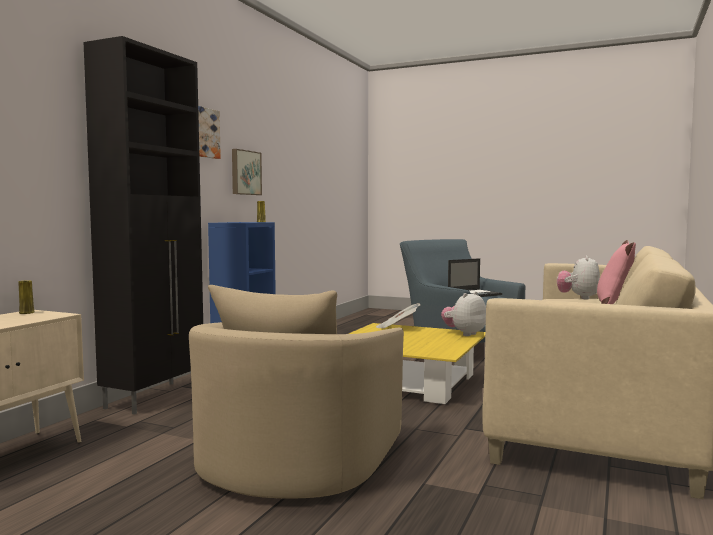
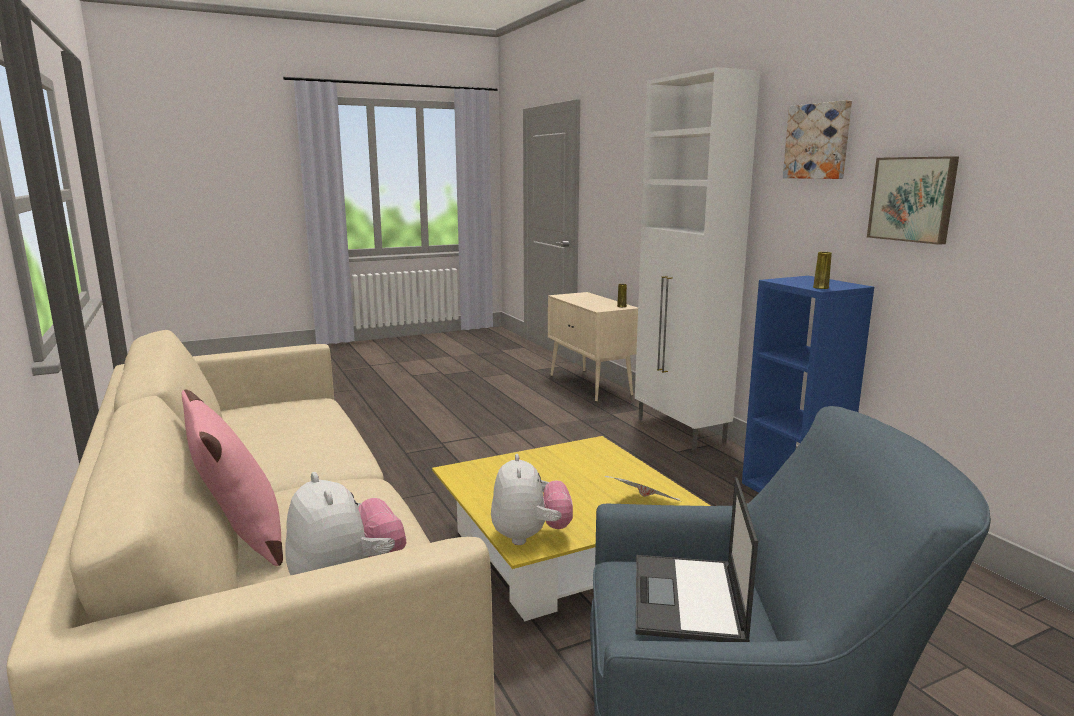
camera: 130 degrees right, 10 degrees up
black cabinet [83,36,203,415] -> white cabinet [635,67,760,450]
beige armchair [189,285,404,498] -> none

